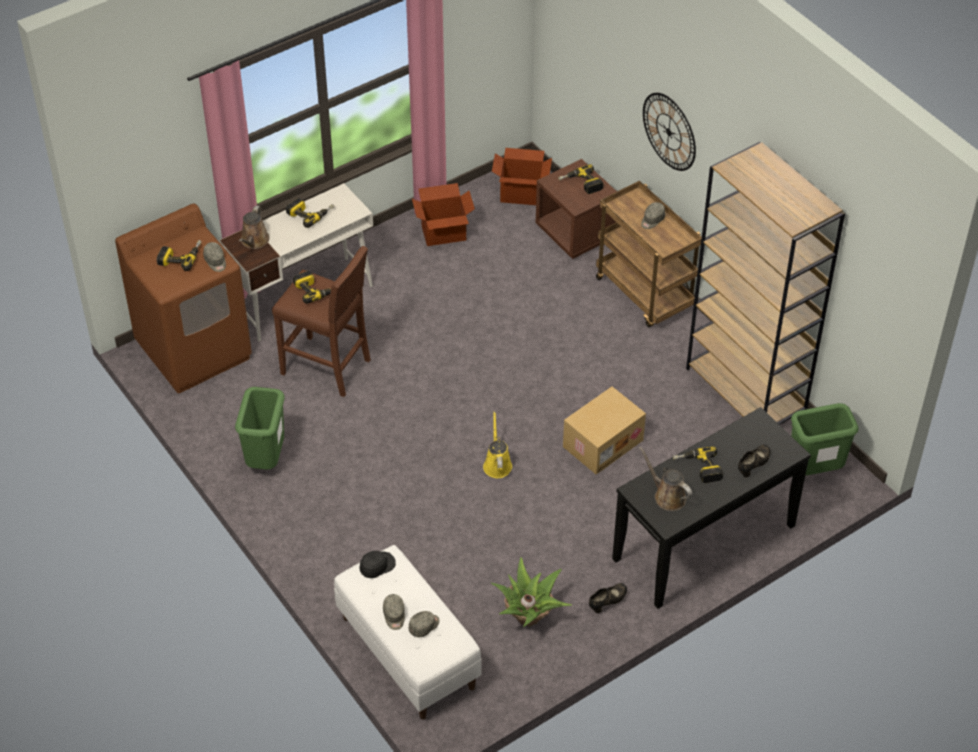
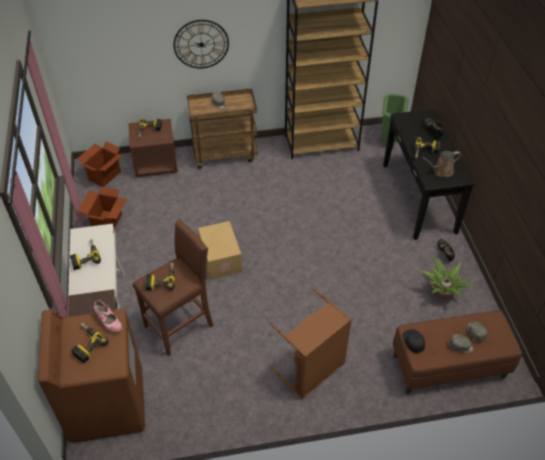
camera: 65 degrees left, 0 degrees up
grey cap [203,242,226,272] -> pink shoe [94,300,122,332]
green trash can [235,387,285,469] -> none
brown watering can [239,205,269,249] -> none
white bench [334,545,482,719] -> brown bench [393,310,522,394]
yellow watering can [483,411,512,478] -> none
cardboard box [563,387,646,474] -> cardboard box moved to [198,221,242,280]
none -> brown laundry basket [269,288,352,399]

